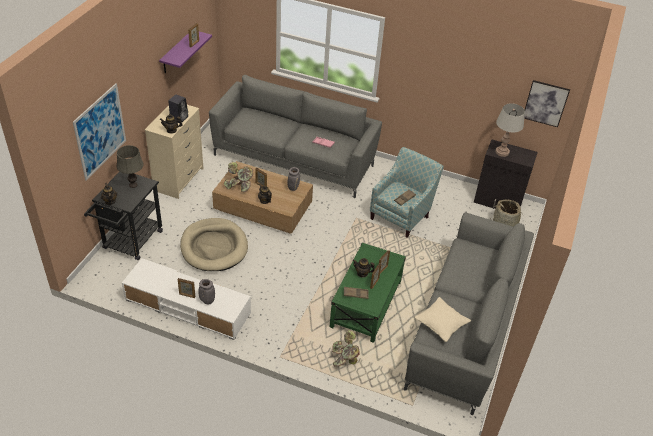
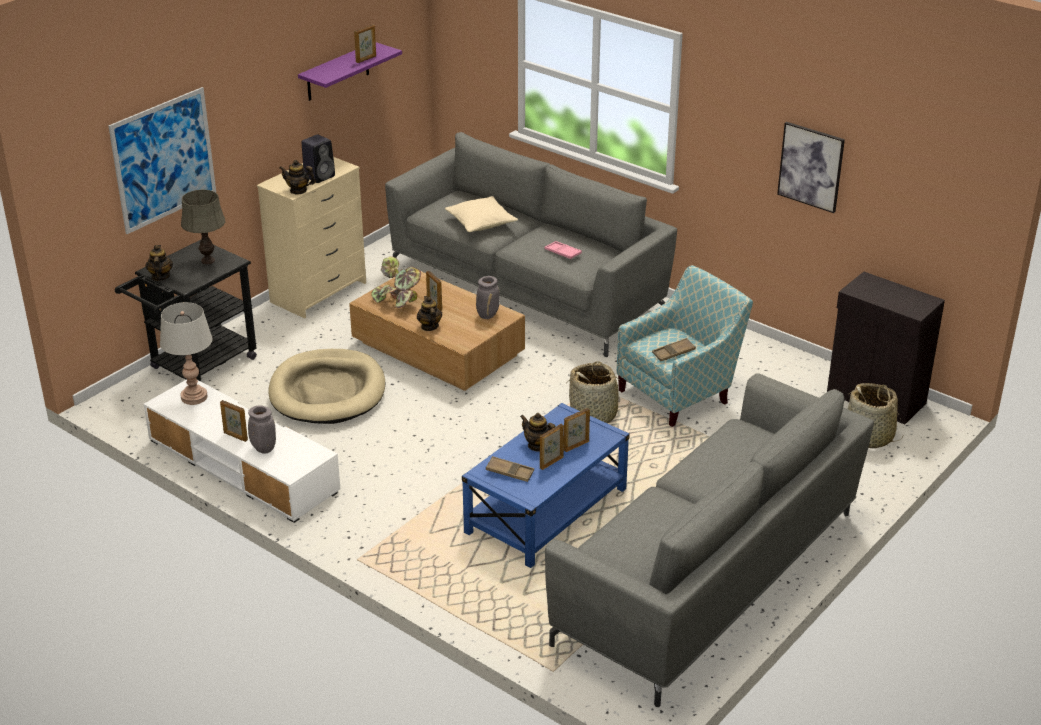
camera: 20 degrees right, 10 degrees down
green coffee table [329,243,406,343] -> blue coffee table [462,403,630,568]
potted plant [332,330,360,367] -> none
beige pillow [415,297,471,342] -> beige pillow moved to [445,196,518,232]
grey table lamp [495,103,525,157] -> grey table lamp moved to [160,302,212,405]
picture [524,80,570,127] -> picture moved to [777,122,845,213]
none -> basket [567,361,630,423]

